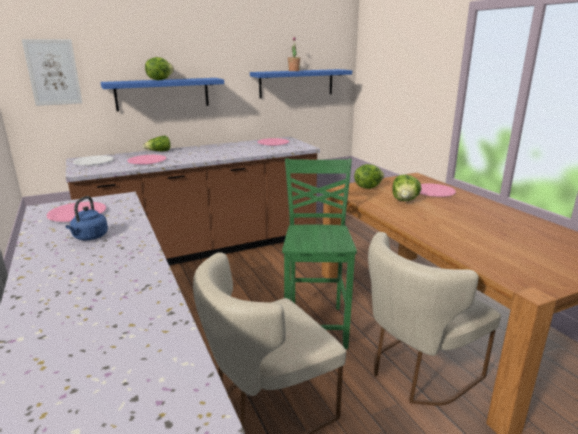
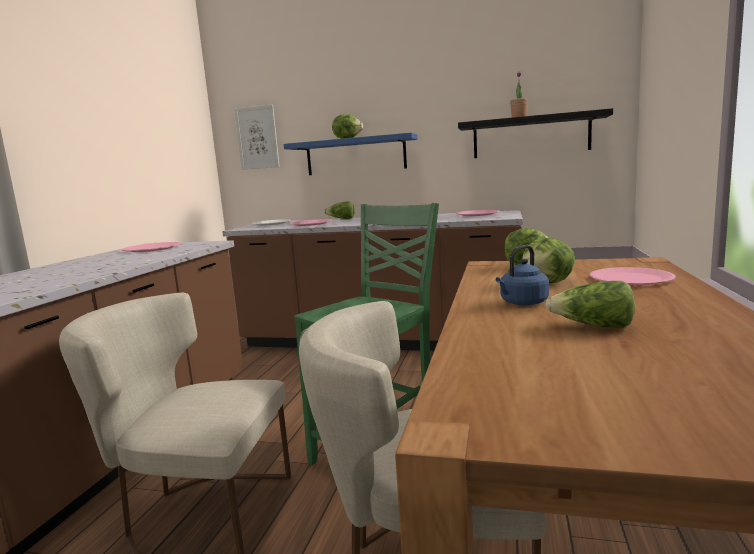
camera: 40 degrees right, 10 degrees down
blue kettle [65,196,108,240] -> blue kettle moved to [496,245,549,306]
blue shelf [250,69,352,98] -> black shelf [458,108,613,158]
none -> lettuce [545,281,635,328]

